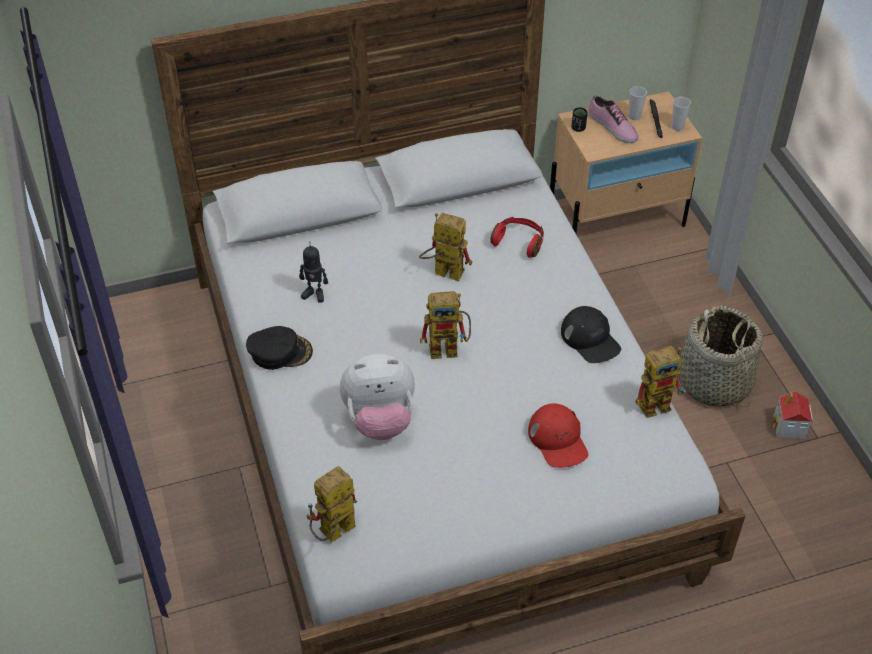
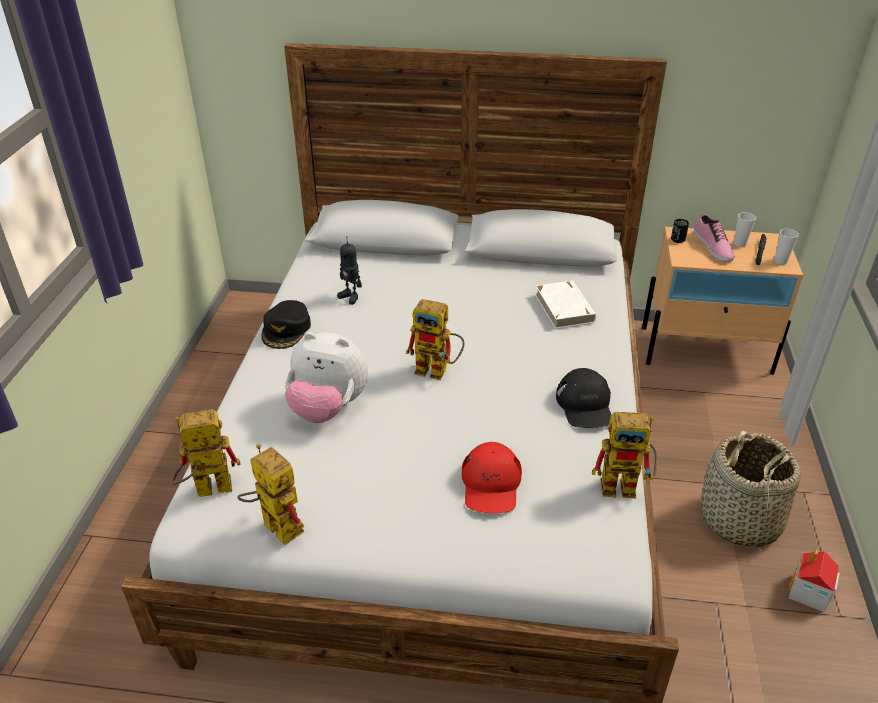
camera: 25 degrees right, 10 degrees down
black cap [246,326,313,370] -> black cap turned 75 degrees clockwise [262,300,311,349]
toy robot [419,213,472,281] -> toy robot moved to [237,444,304,545]
red headphones [490,217,544,258] -> white book [535,280,596,329]

